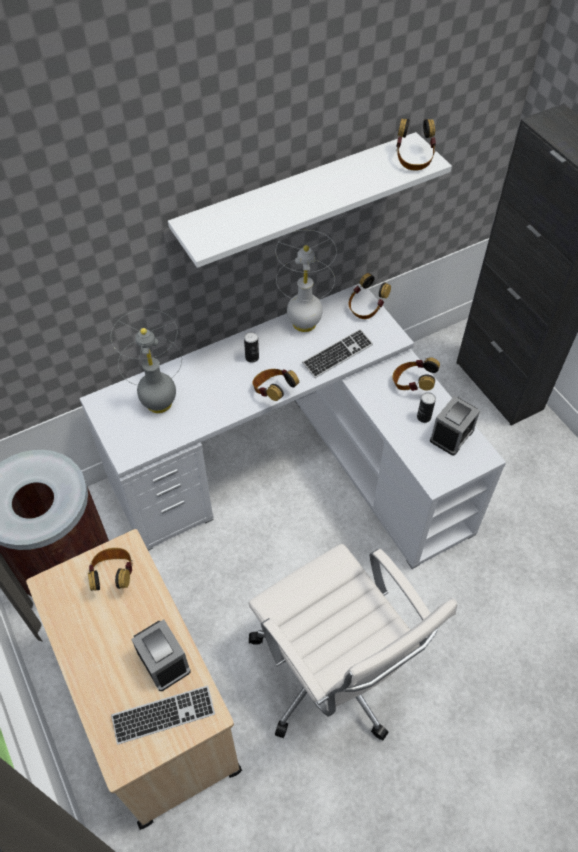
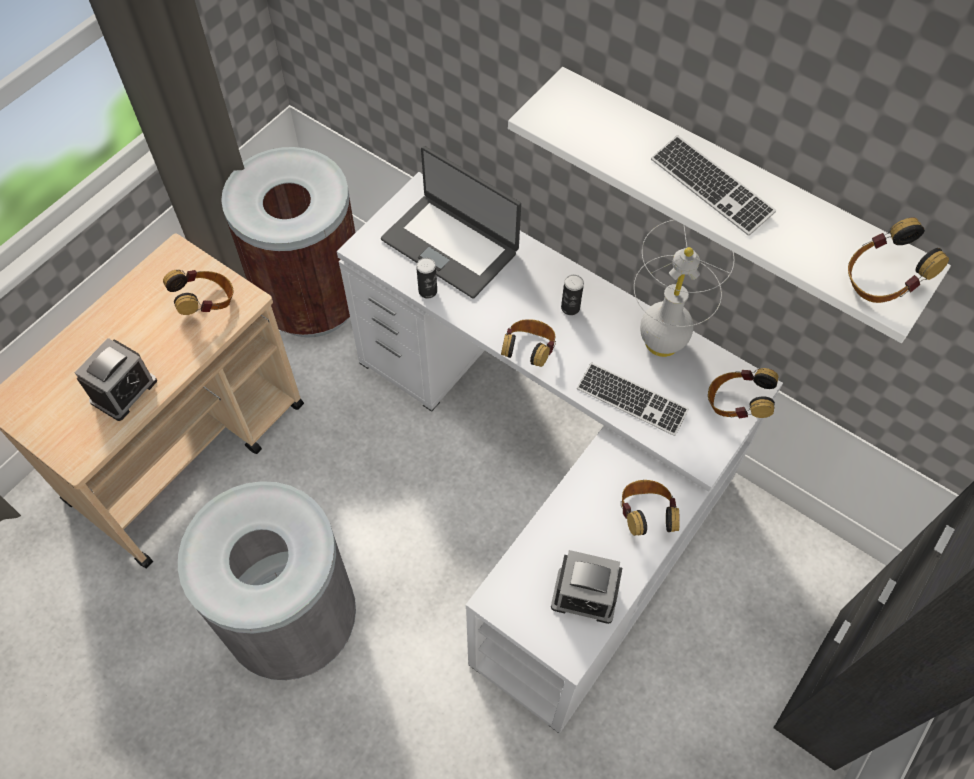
camera: 65 degrees right, 5 degrees up
grey table lamp [111,309,182,413] -> laptop [381,146,521,299]
keyboard [111,685,215,745] -> keyboard moved to [651,135,776,236]
white office chair [248,544,458,741] -> grey trash can [178,481,356,680]
can [417,392,436,423] -> can moved to [416,258,437,299]

